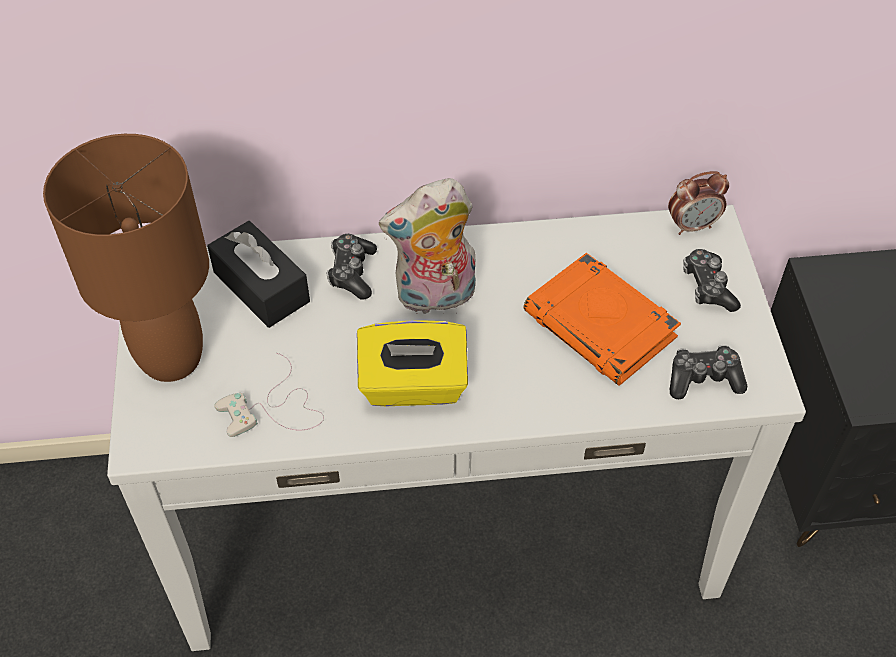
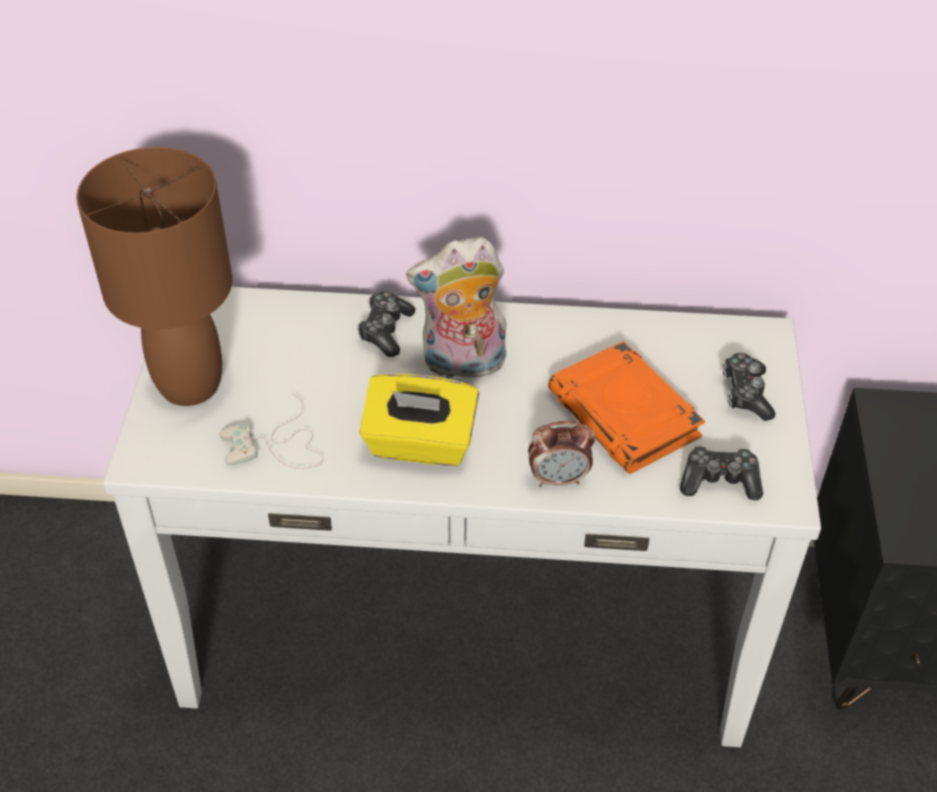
camera: 10 degrees right, 5 degrees down
black tissue box [207,221,310,328] -> none
alarm clock [668,171,729,235] -> alarm clock moved to [528,421,595,487]

